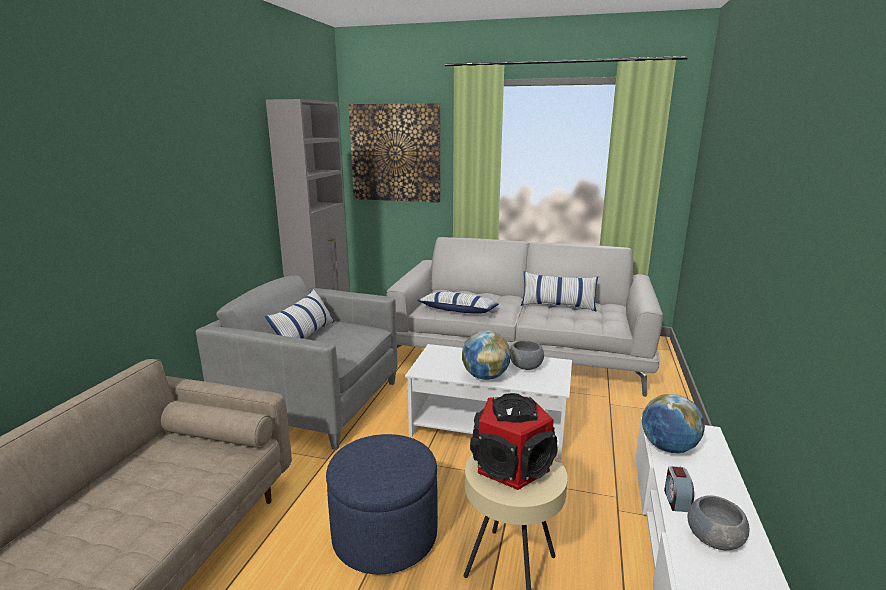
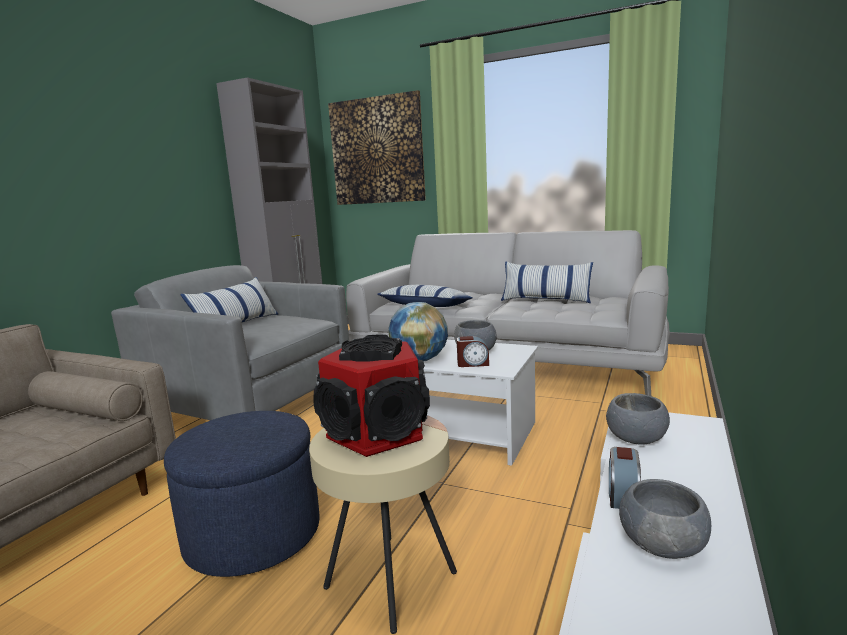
camera: 10 degrees right, 5 degrees down
globe [642,394,705,453] -> grey bowl [606,393,670,445]
none -> alarm clock [457,336,489,367]

